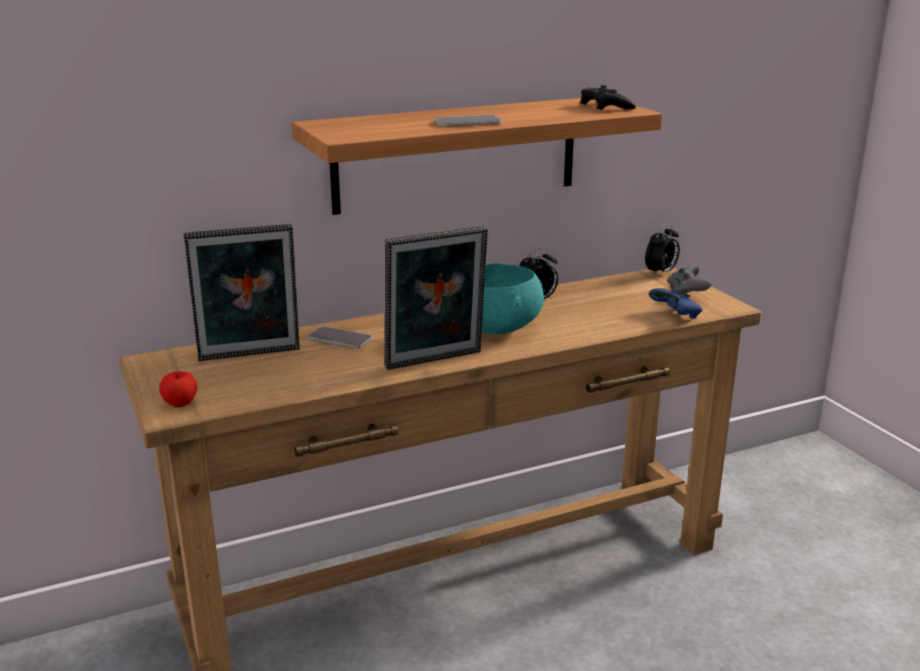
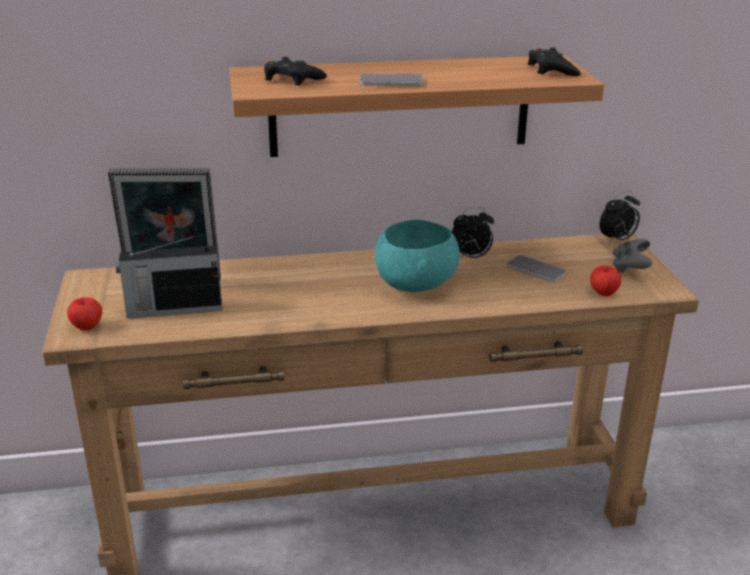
camera: 15 degrees right, 5 degrees up
phone [308,326,372,348] -> phone moved to [507,255,566,282]
picture frame [384,226,488,370] -> none
blue game controller [649,288,703,319] -> apple [590,266,621,296]
none -> radio [116,234,222,319]
none -> black game controller [264,57,327,86]

